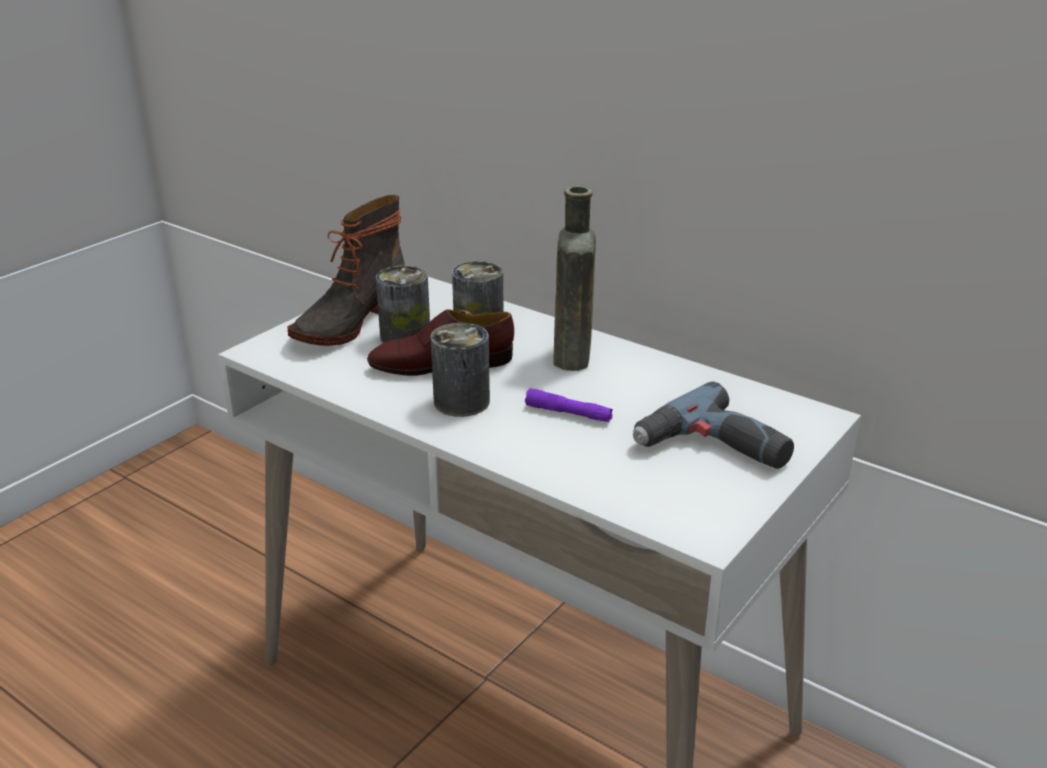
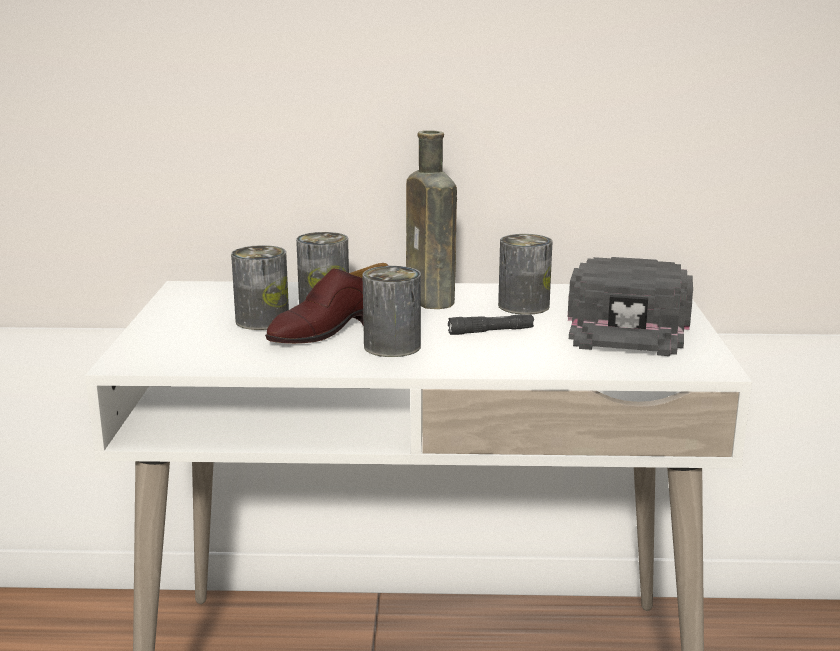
camera: 35 degrees left, 10 degrees down
boot [287,195,405,346] -> none
purple flashlight [525,388,613,422] -> black flashlight [448,315,534,335]
power drill [633,381,794,469] -> black cap [568,257,693,356]
none -> can [498,234,553,315]

